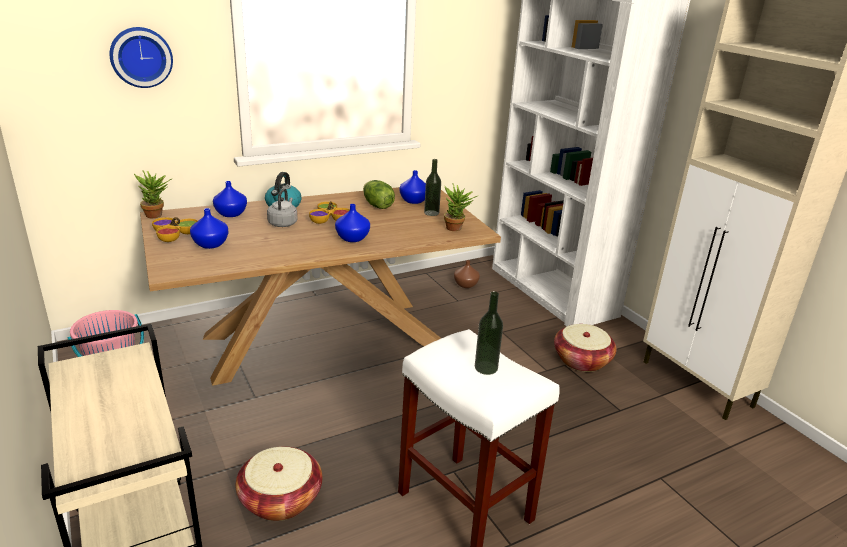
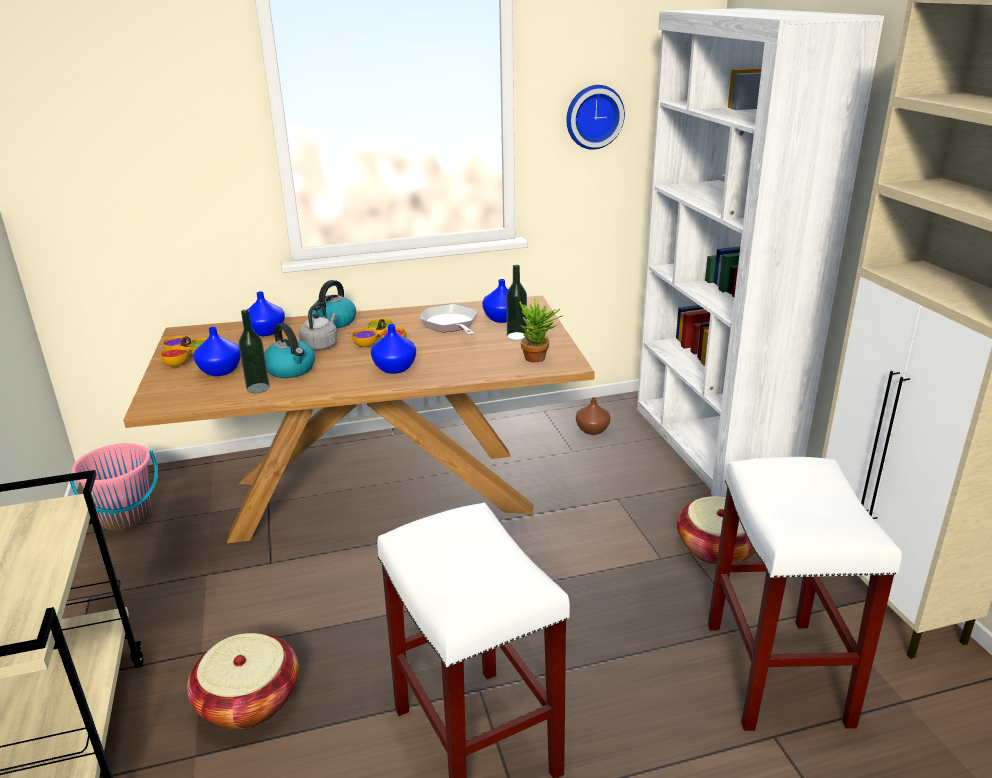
camera: 15 degrees right, 0 degrees up
wall clock [110,27,173,88] -> wall clock moved to [566,85,625,150]
potted plant [134,171,171,218] -> none
lettuce [363,180,395,209] -> frying pan [420,303,477,335]
bottle [475,291,503,375] -> bottle moved to [238,310,270,393]
none -> kettle [264,323,315,378]
none -> white stool [708,457,902,731]

